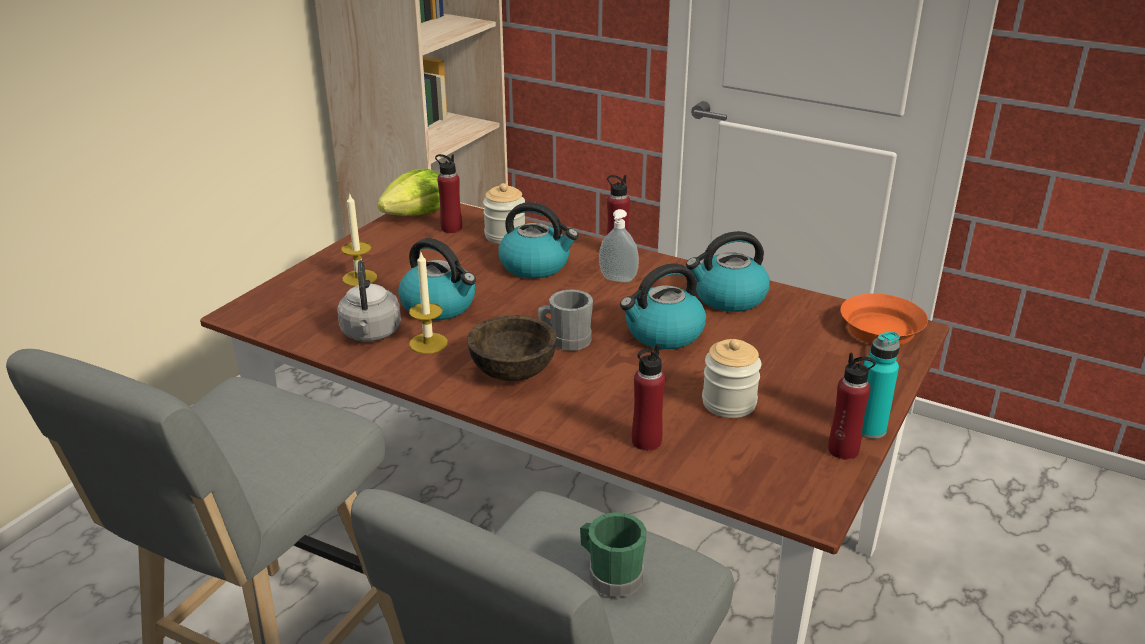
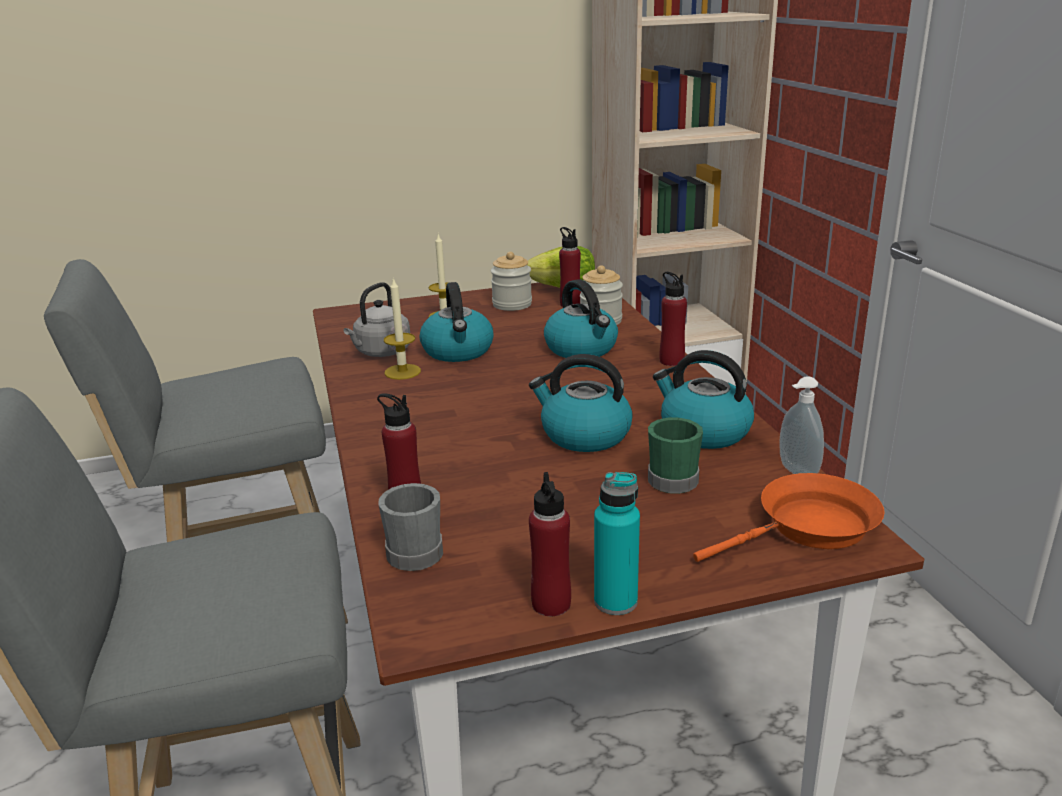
camera: 45 degrees right, 5 degrees down
brown bowl [467,315,557,381] -> none
grey mug [538,289,593,351] -> grey mug moved to [379,483,443,571]
green mug [580,512,647,597] -> green mug moved to [648,418,703,494]
soap dispenser [599,209,639,282] -> soap dispenser moved to [779,376,824,474]
jar [702,339,761,418] -> jar moved to [491,252,532,311]

